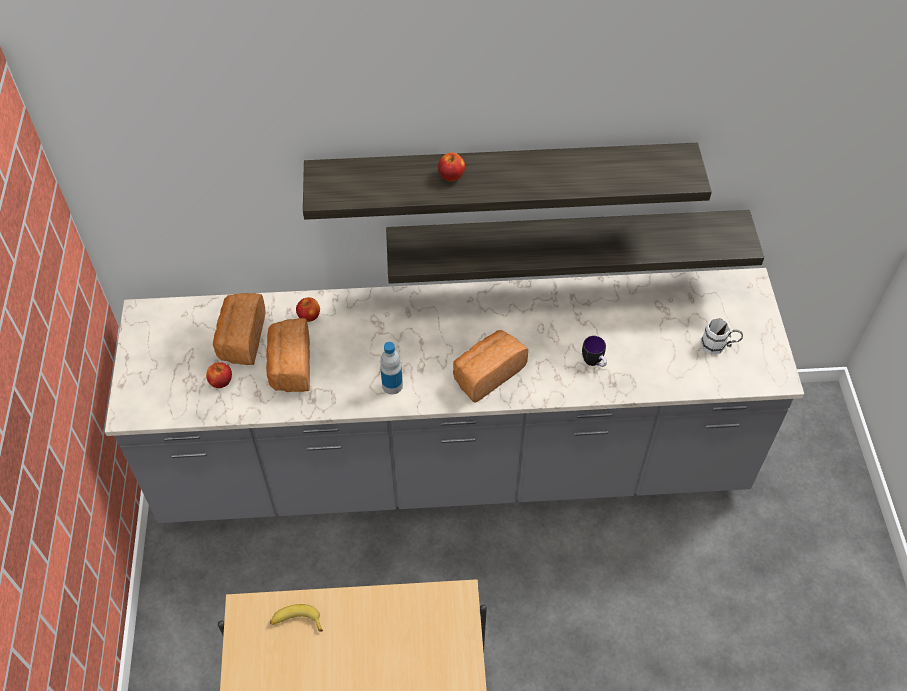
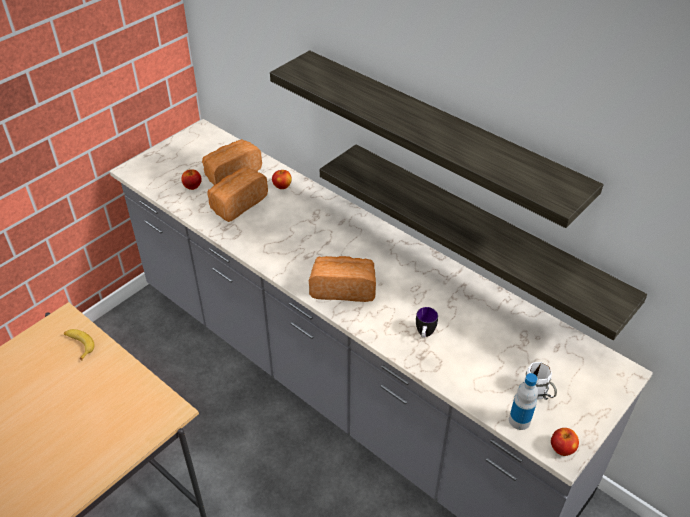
camera: 45 degrees right, 10 degrees down
bottle [380,342,403,394] -> bottle moved to [509,373,538,430]
apple [438,153,465,181] -> apple moved to [551,428,579,456]

